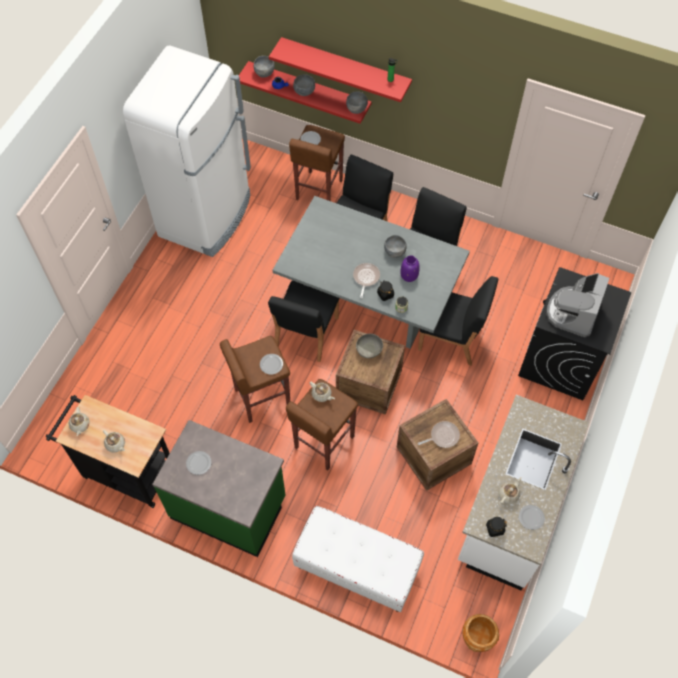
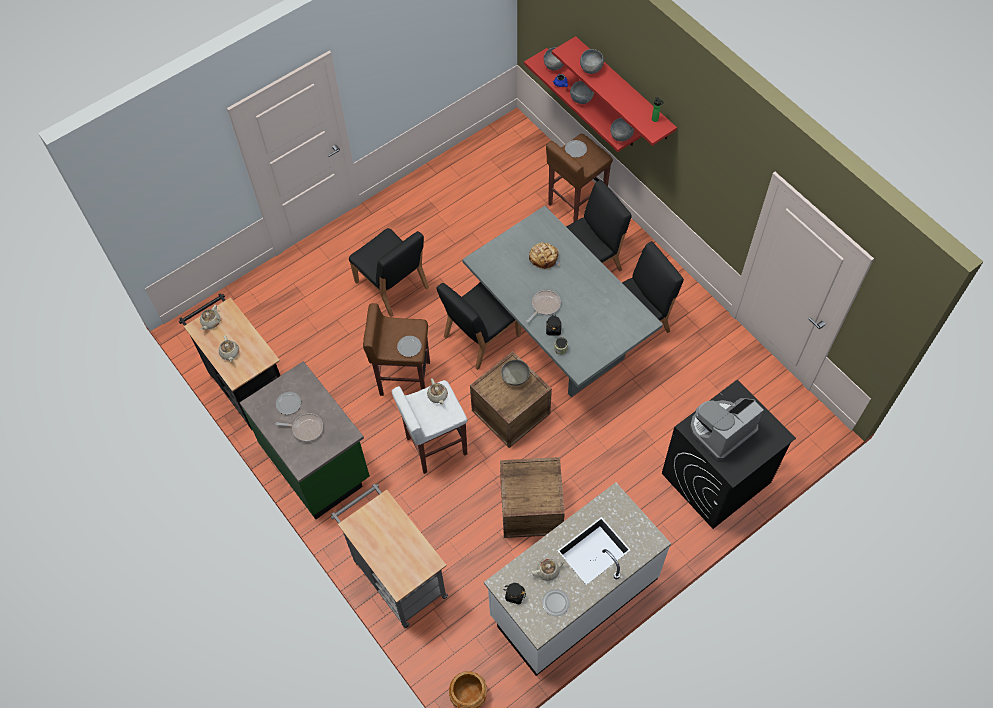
camera: 30 degrees right, 0 degrees up
white fridge [123,46,251,257] -> none
brown stool [286,379,358,471] -> white stool [392,380,467,474]
white bench [292,506,424,612] -> grey cart [331,483,448,628]
grey bowl [384,235,407,258] -> grey bowl moved to [580,49,604,74]
purple vase [400,255,419,282] -> none
black chair [418,276,498,366] -> black chair moved to [349,228,429,317]
frying pan [418,421,460,448] -> frying pan moved to [276,413,323,442]
none -> bread [529,242,560,269]

